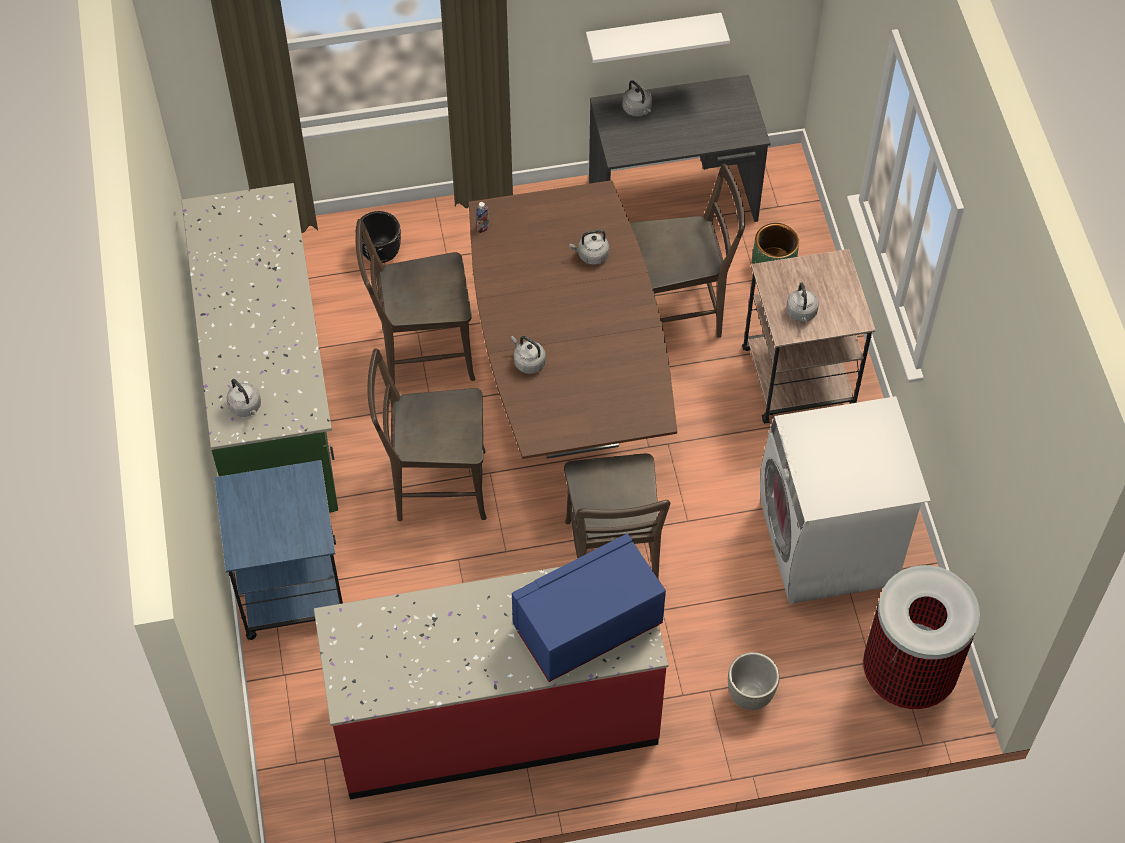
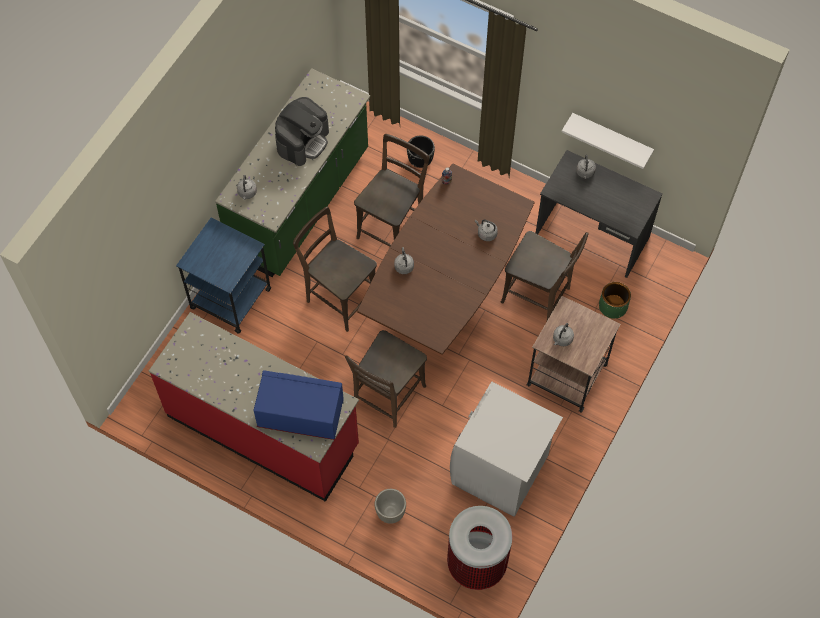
camera: 40 degrees right, 5 degrees up
brown chair [356,219,475,384] -> brown chair turned 90 degrees clockwise [354,134,429,247]
none -> coffee machine [275,97,329,166]

